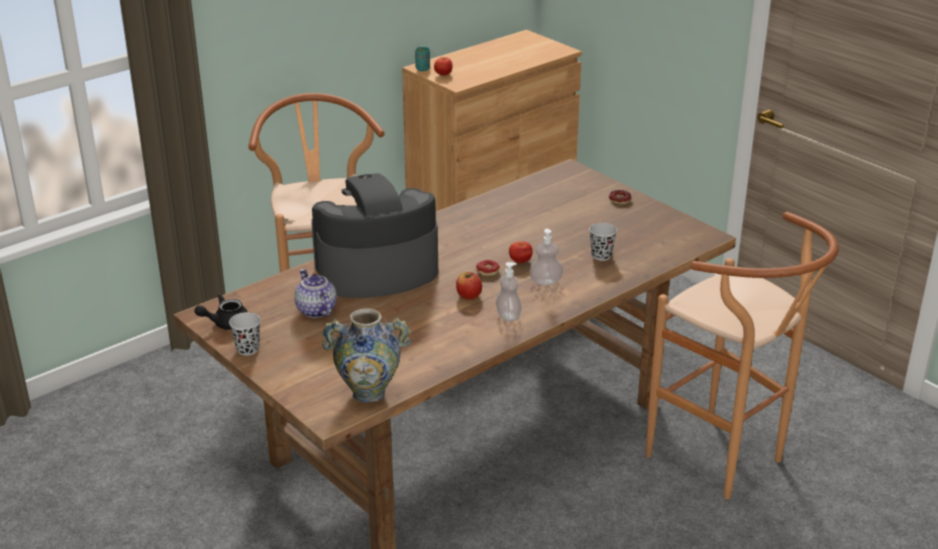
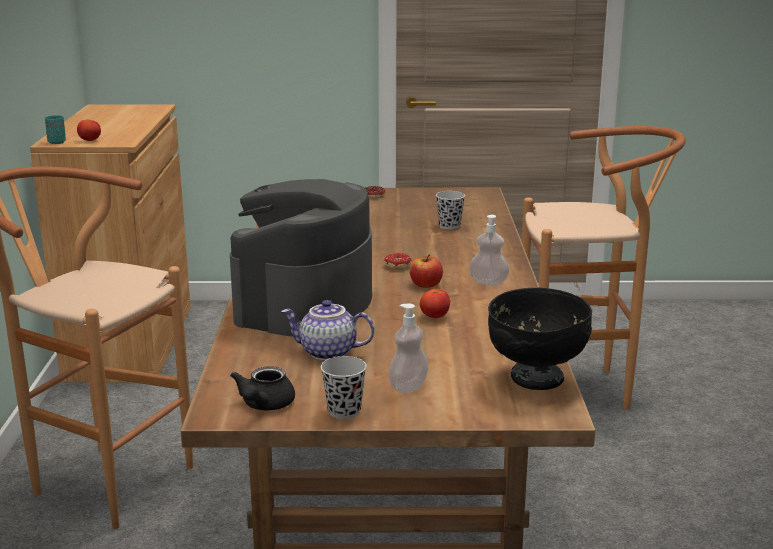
camera: 50 degrees left, 10 degrees down
vase [322,308,411,403] -> black bowl [488,288,592,390]
tomato [509,241,533,263] -> tomato moved to [420,289,450,318]
soap dispenser [530,229,563,285] -> soap dispenser moved to [389,304,429,393]

